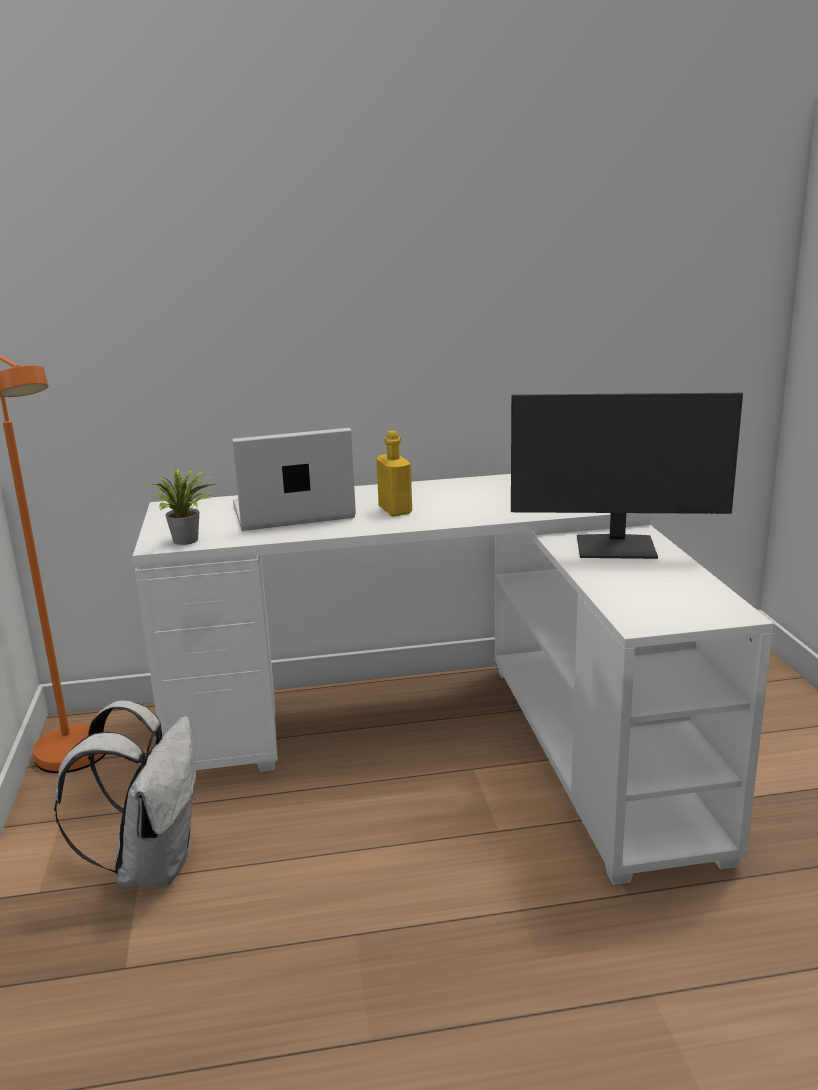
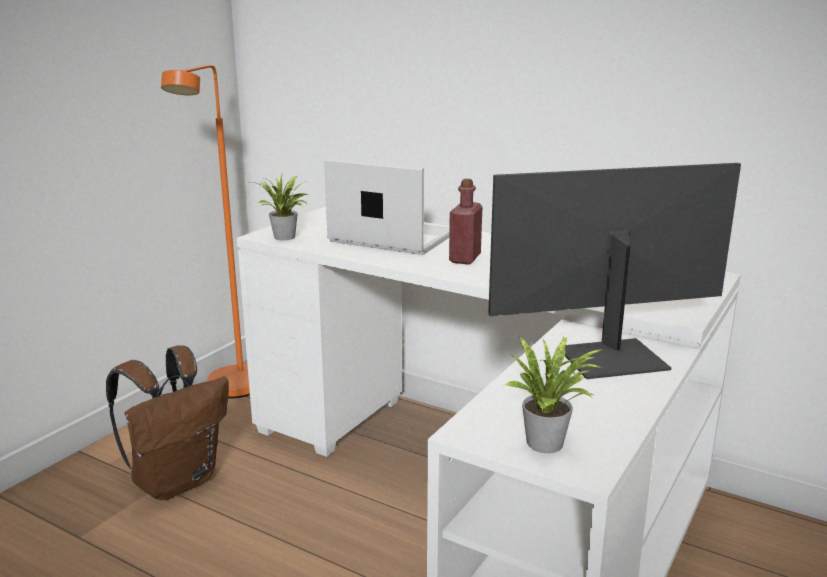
camera: 40 degrees right, 0 degrees up
white backpack [54,700,196,888] -> brown backpack [106,346,229,500]
yellow bottle [376,430,412,516] -> red bottle [449,179,483,265]
monitor [511,393,743,559] -> monitor turned 120 degrees clockwise [488,163,741,379]
none -> potted plant [504,335,602,453]

